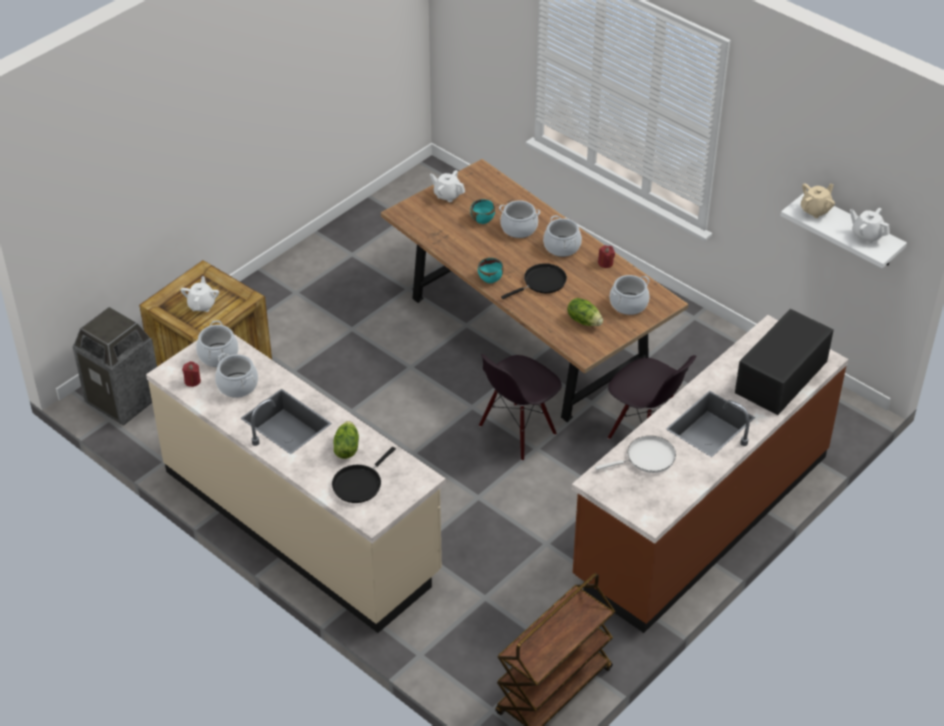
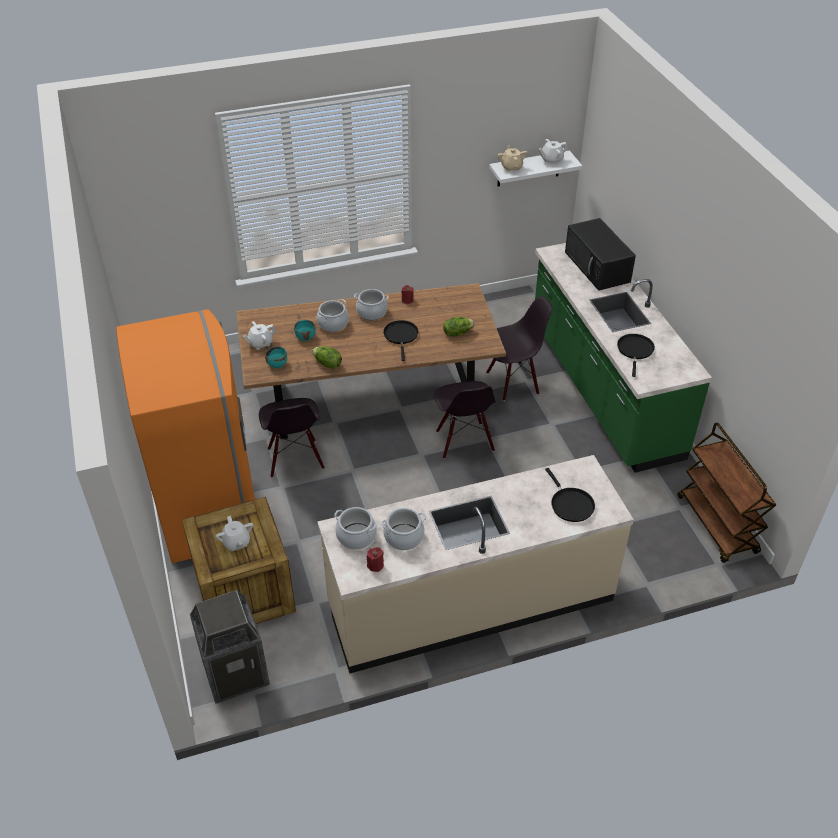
camera: 60 degrees left, 0 degrees up
white teapot [181,276,219,312] -> white teapot turned 150 degrees counterclockwise [215,516,253,551]
lettuce [334,421,359,459] -> lettuce moved to [312,346,342,369]
turquoise bowl [478,257,503,283] -> turquoise bowl moved to [265,346,287,368]
brown counter [572,315,849,633] -> green counter [535,243,712,473]
white frying pan [595,436,676,473] -> black frying pan [617,334,655,377]
cooking pot [610,275,650,315] -> none
none -> orange fridge [116,309,255,563]
none -> black chair [259,398,325,478]

